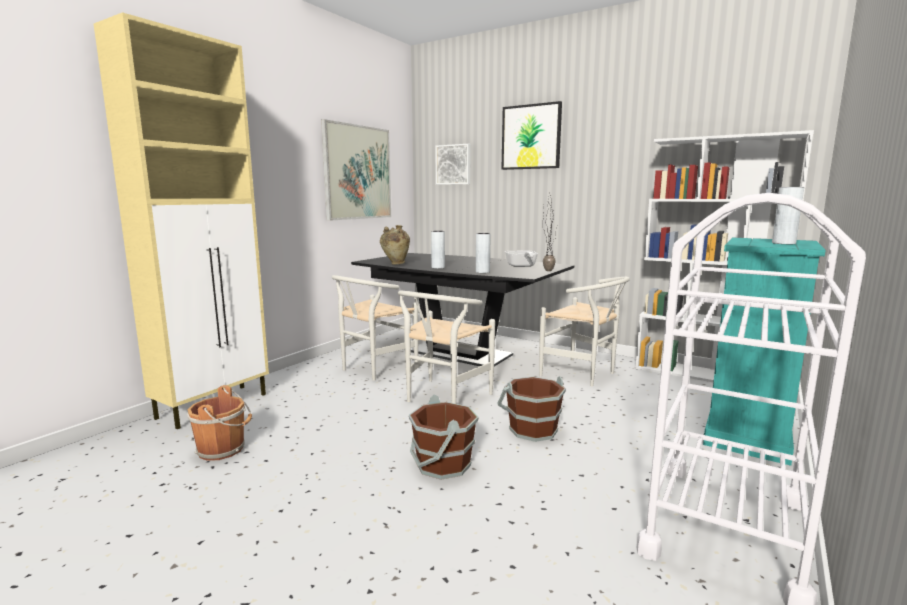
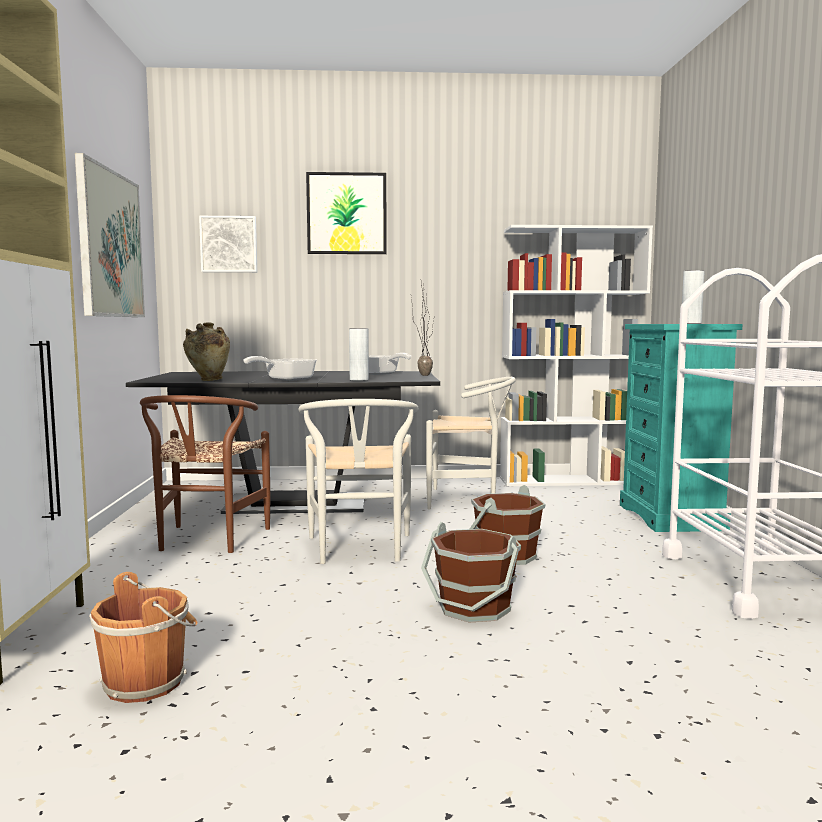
camera: 35 degrees left, 5 degrees down
white chair [332,275,418,381] -> brown chair [140,395,270,553]
grey vase [431,231,445,269] -> frying pan [243,356,316,381]

